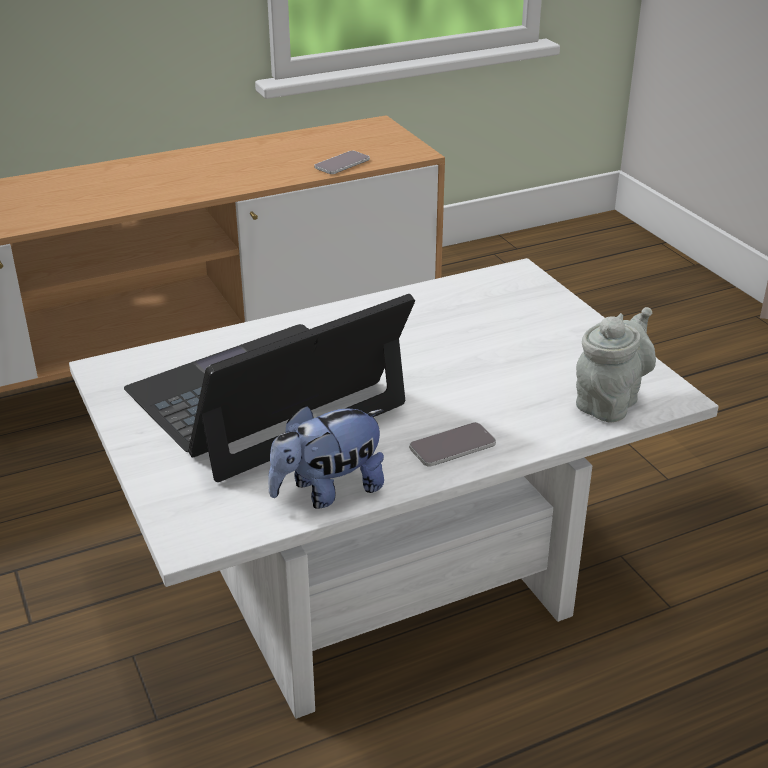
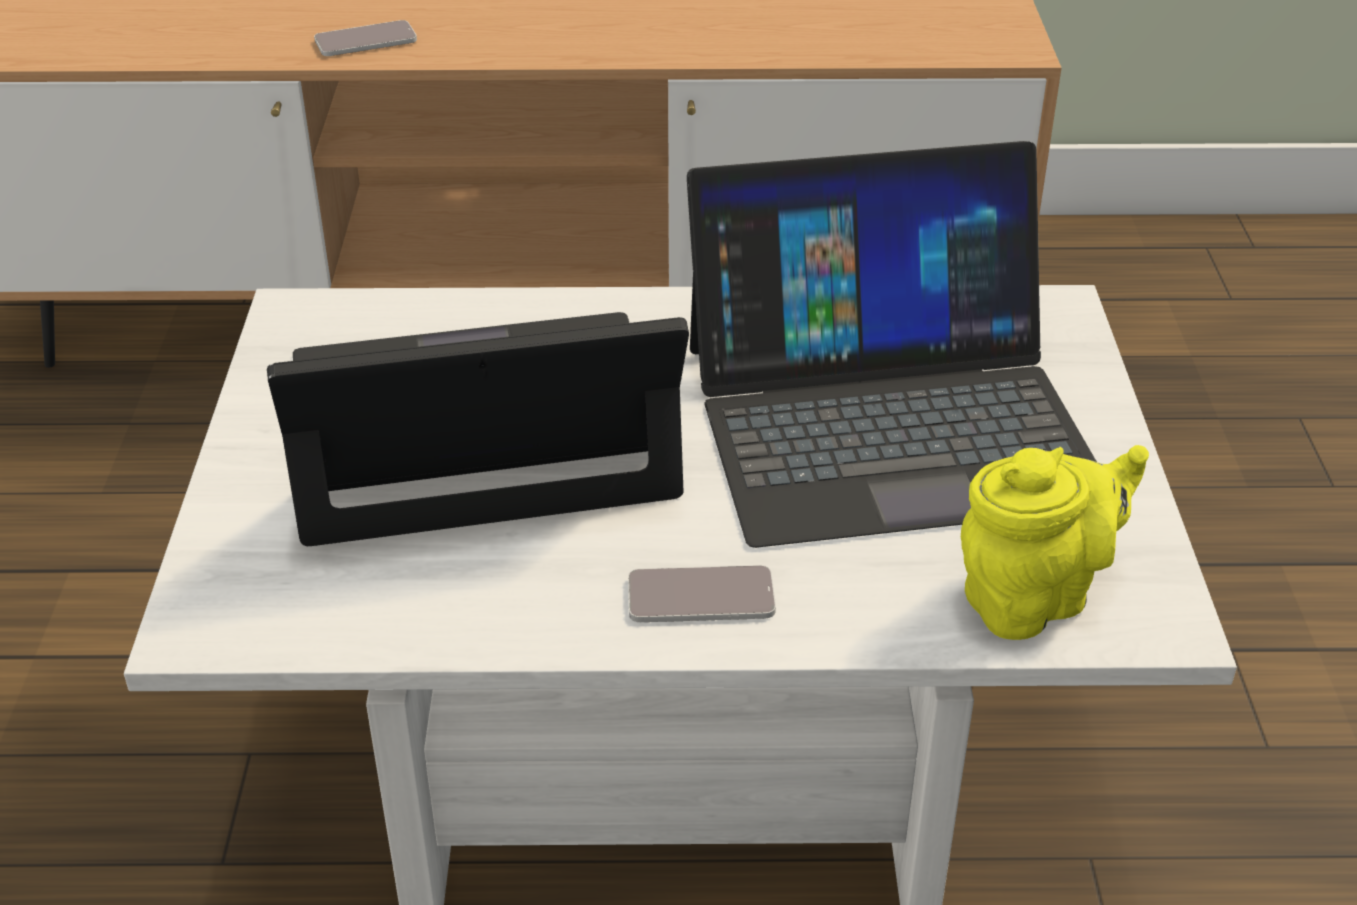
camera: 25 degrees right, 5 degrees up
plush toy [268,405,384,509] -> none
phone [314,151,370,174] -> phone moved to [314,20,417,56]
grey teapot [576,307,656,422] -> yellow teapot [961,445,1149,640]
none -> laptop [687,141,1097,548]

